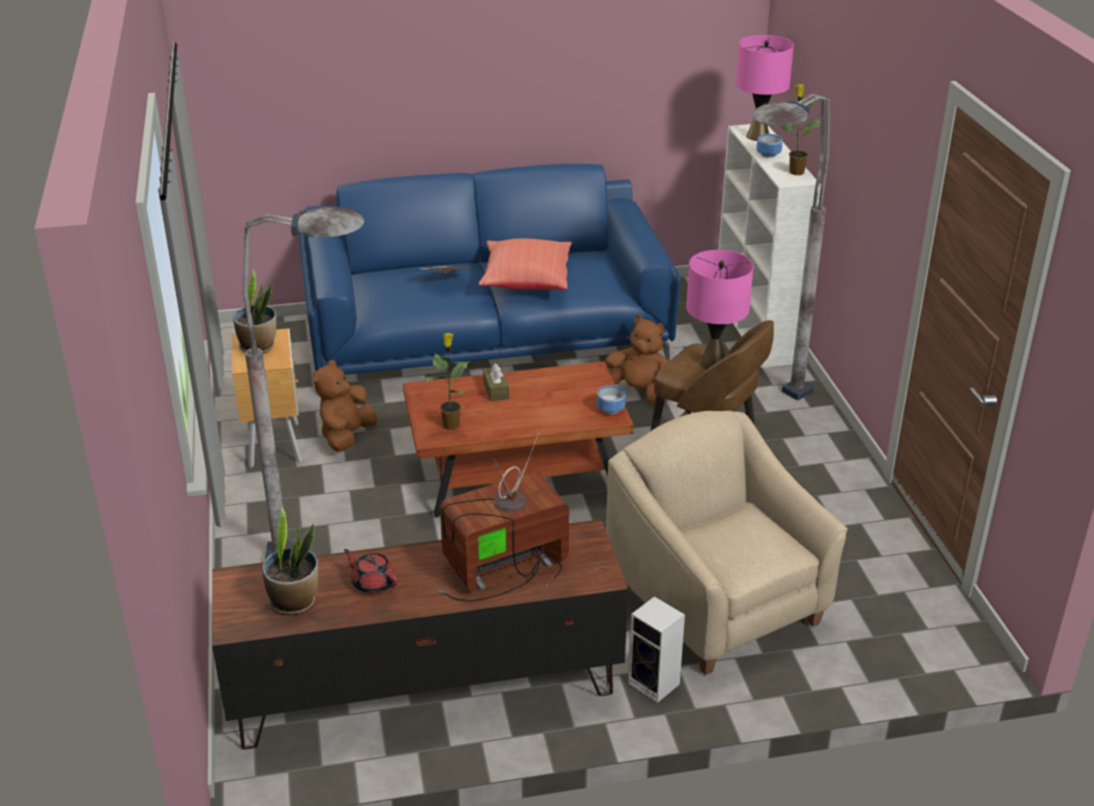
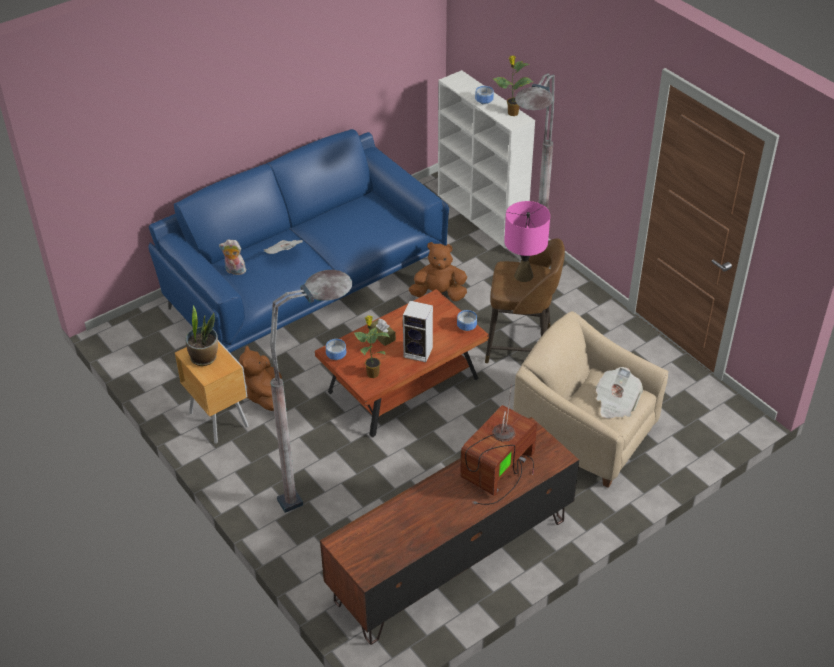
camera: 25 degrees left, 10 degrees up
potted plant [262,507,318,615] -> none
red teapot [344,549,398,594] -> none
red pillow [479,238,572,290] -> none
speaker [628,596,685,703] -> speaker moved to [403,301,433,362]
pink table lamp [736,35,794,141] -> none
none -> plush toy [219,239,246,275]
none -> bowl [326,339,346,360]
none -> newspaper [595,367,643,418]

